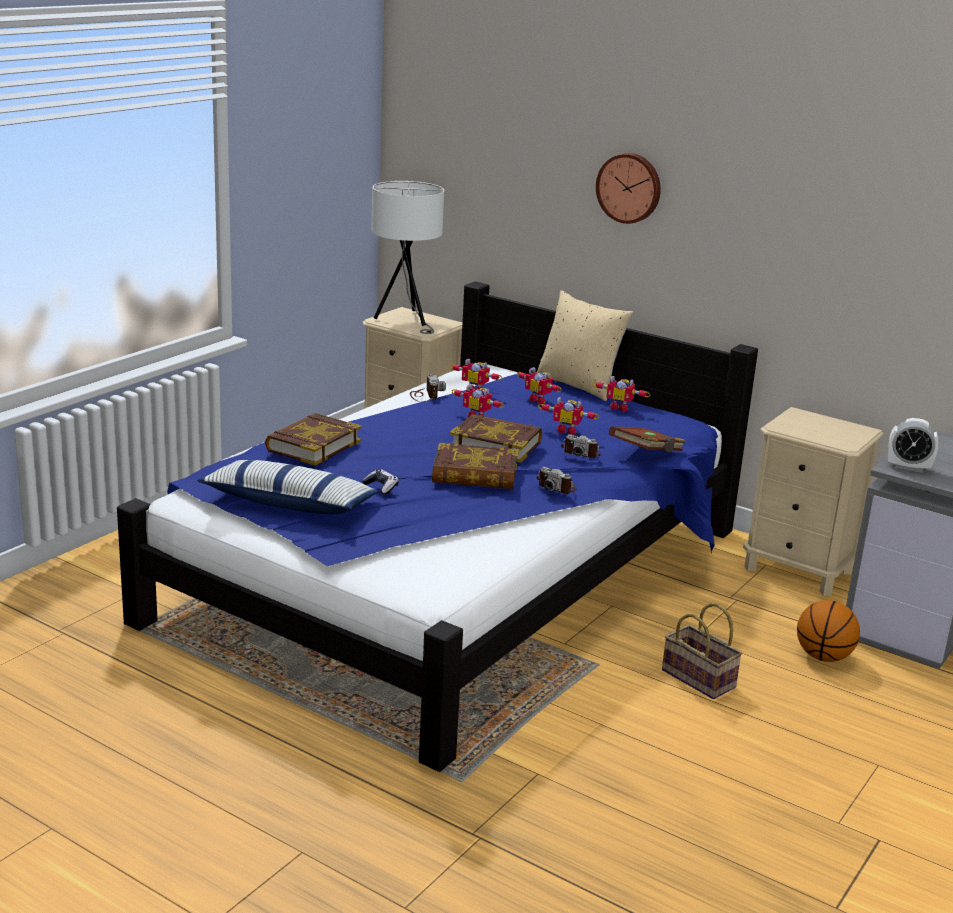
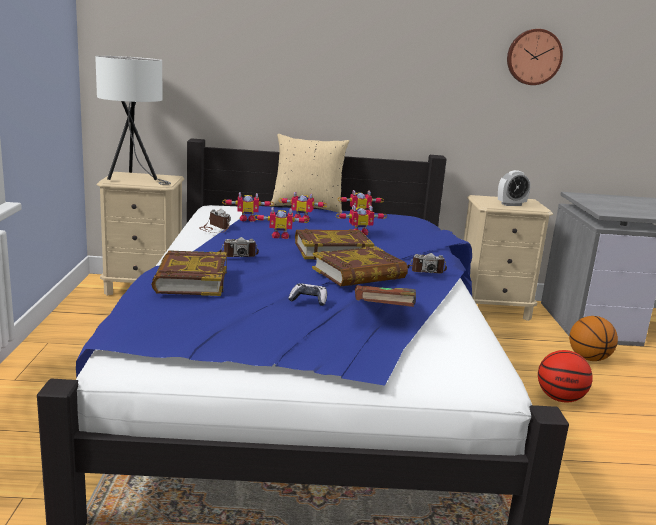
camera: 35 degrees left, 5 degrees down
pillow [197,460,379,514] -> none
camera [561,434,600,458] -> camera moved to [218,237,259,257]
wall clock [596,153,661,224] -> wall clock moved to [507,29,563,85]
brown book [609,427,686,452] -> brown book moved to [355,285,416,307]
basket [662,603,743,699] -> basketball [538,350,593,403]
alarm clock [888,418,938,473] -> alarm clock moved to [498,170,531,206]

